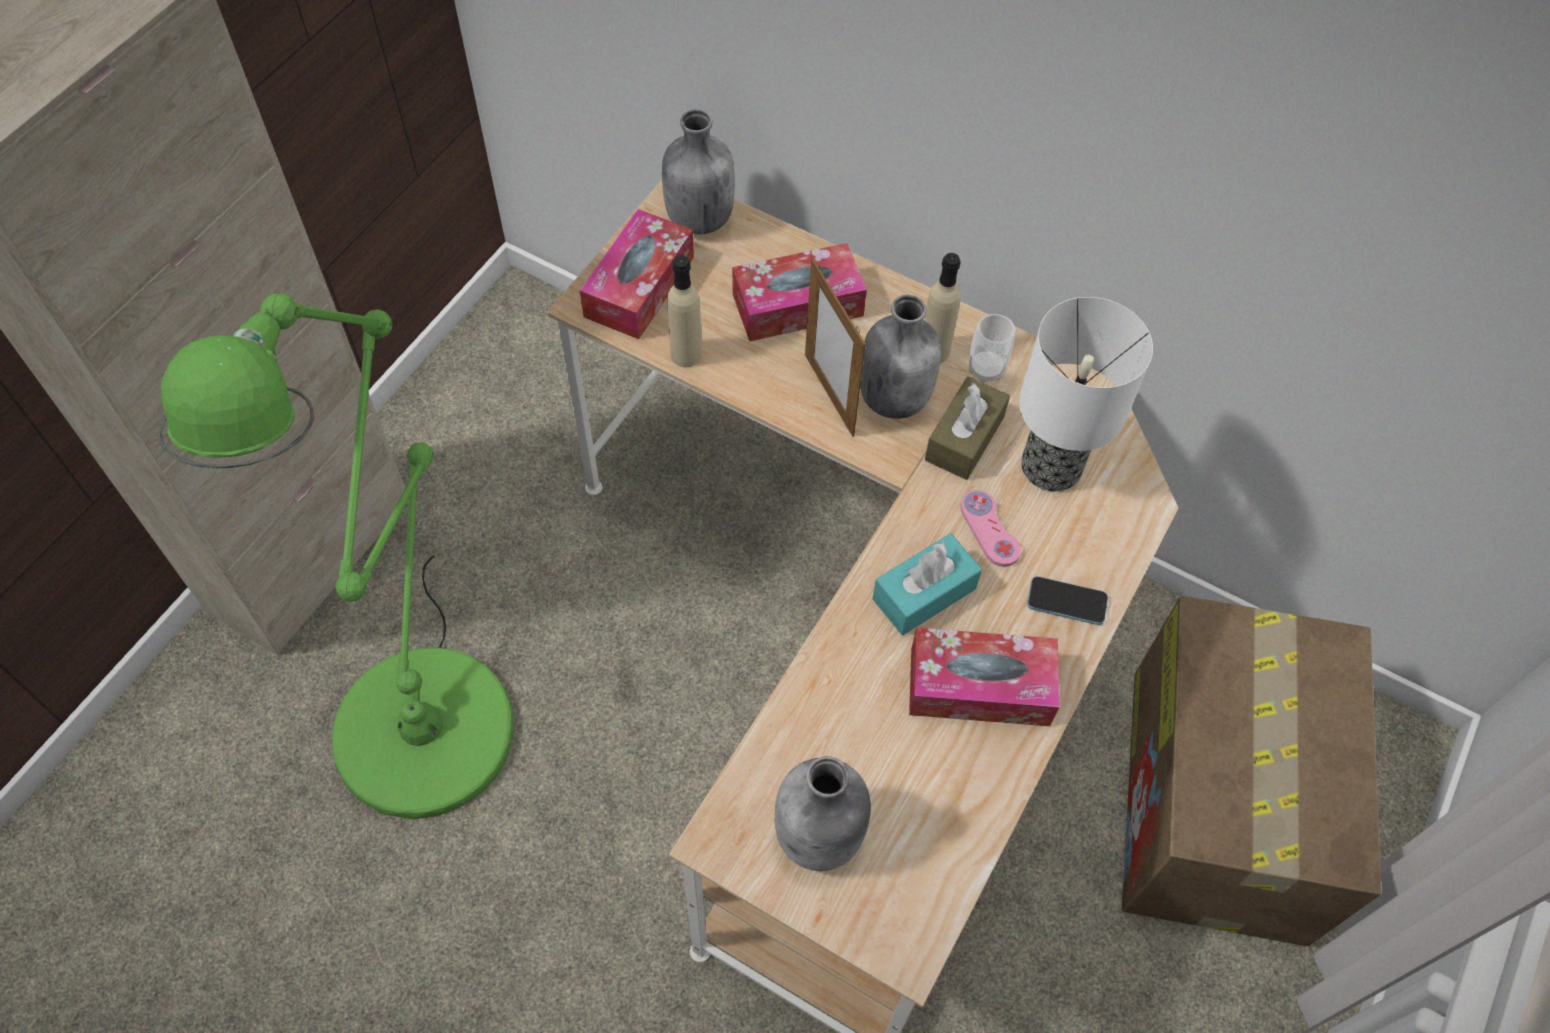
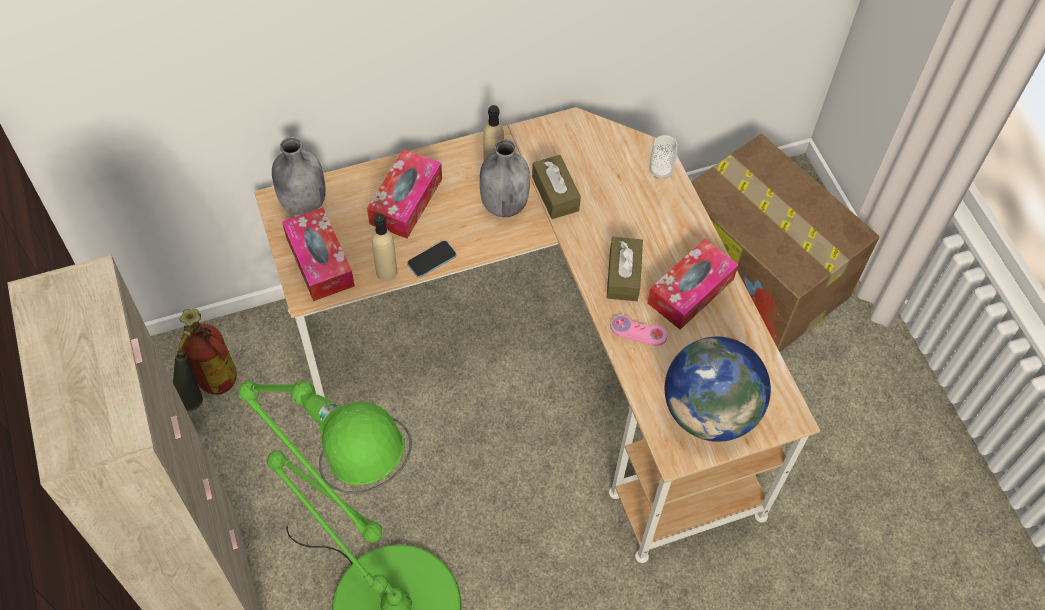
camera: 50 degrees left, 0 degrees up
grey bottle [775,756,871,871] -> globe [665,337,771,442]
picture frame [805,258,866,437] -> none
turquoise tissue box [872,533,982,635] -> brown tissue box [607,237,643,301]
pink game controller [961,490,1021,567] -> pink game controller moved to [611,315,667,346]
cup [969,314,1015,382] -> cup moved to [649,135,678,178]
table lamp [1019,297,1153,492] -> none
phone [1027,576,1108,625] -> phone moved to [407,241,457,278]
none -> fire extinguisher [173,309,237,412]

